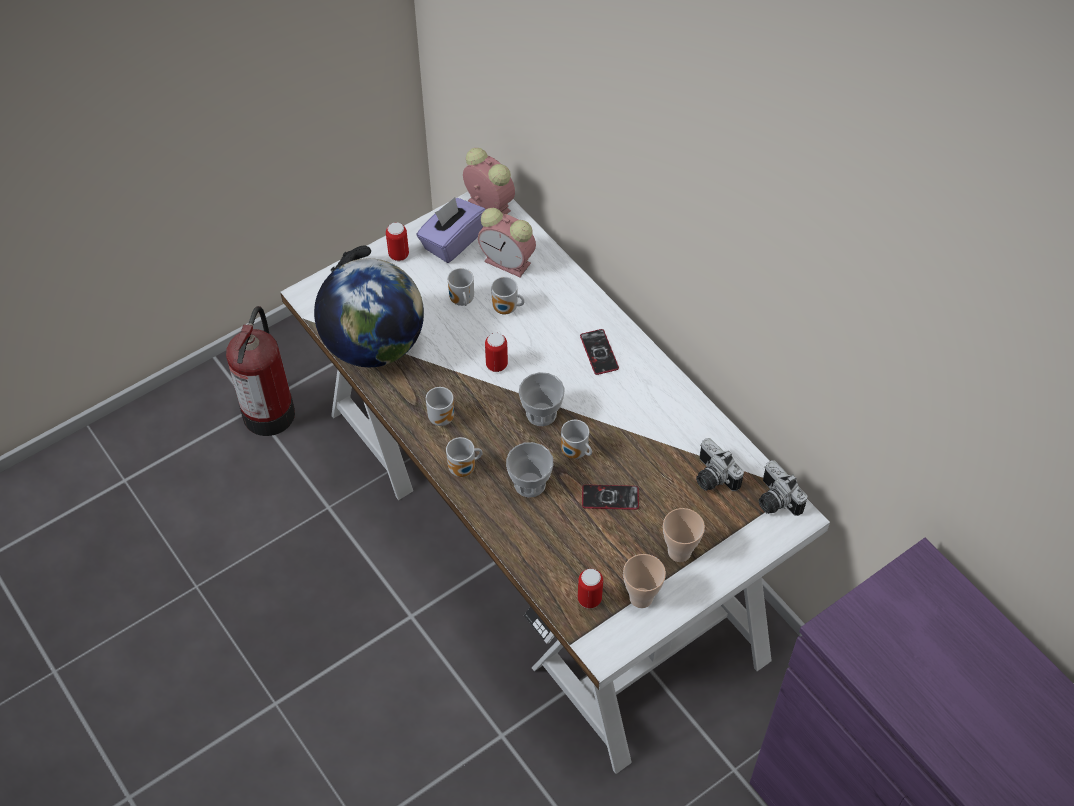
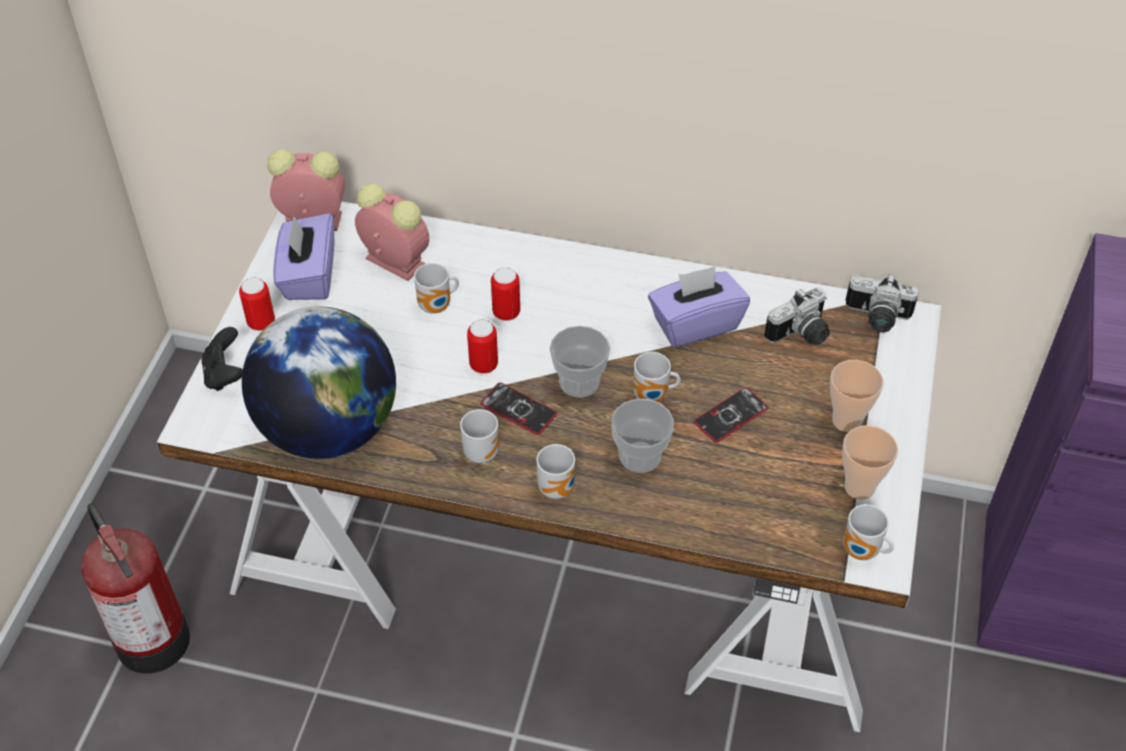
camera: 40 degrees left, 5 degrees down
mug [447,268,474,306] -> mug moved to [843,504,894,560]
alarm clock [478,208,536,277] -> alarm clock turned 135 degrees counterclockwise [355,184,429,281]
can [578,569,603,608] -> can moved to [491,267,520,321]
phone [580,329,619,375] -> phone moved to [481,383,557,435]
camera [696,438,744,491] -> camera turned 45 degrees counterclockwise [764,287,830,345]
none -> purple tissue box [648,266,750,347]

